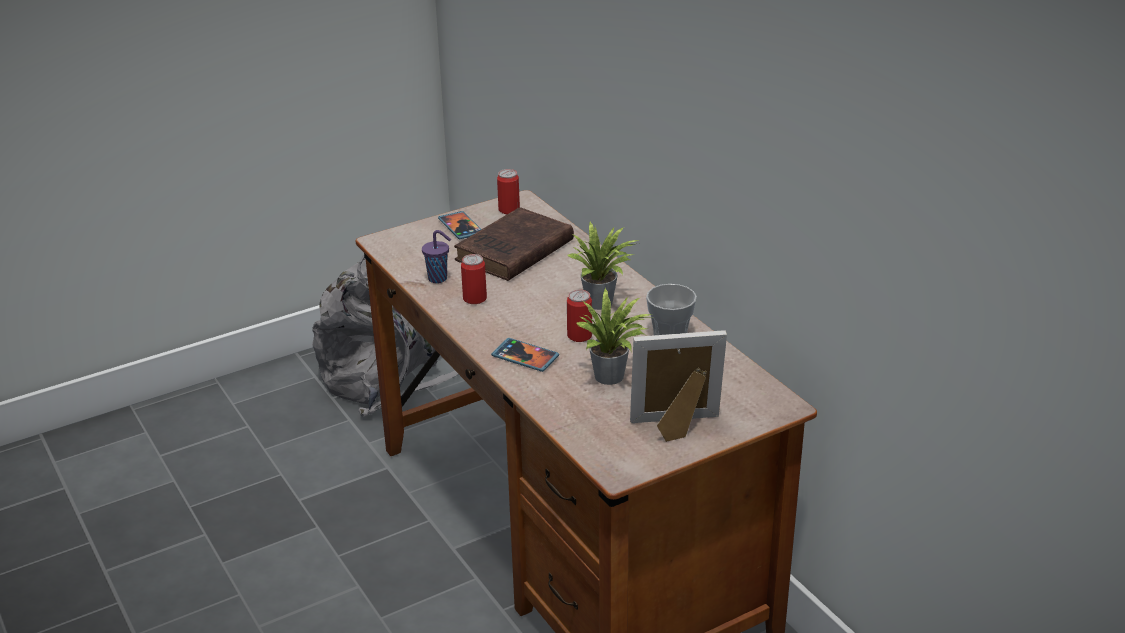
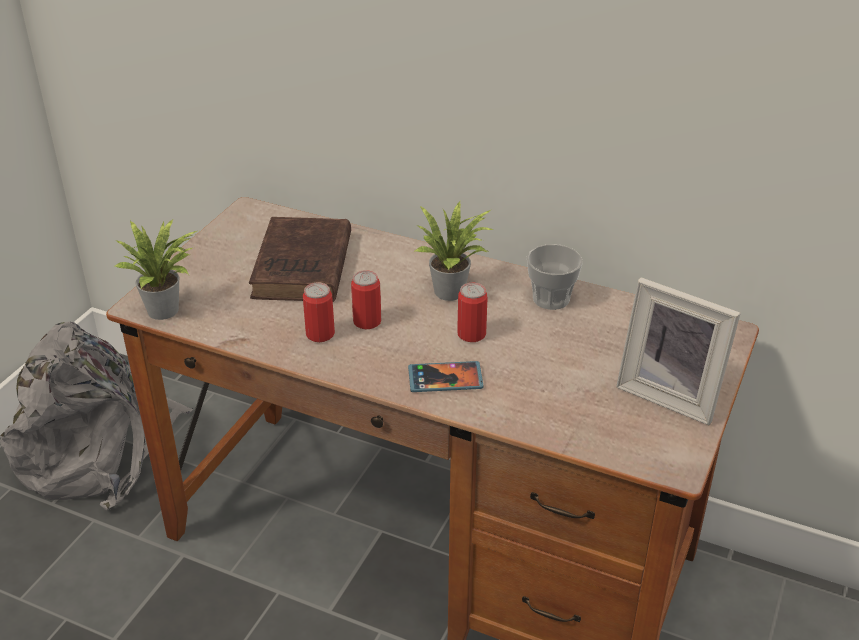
camera: 35 degrees left, 5 degrees up
purple cup [422,230,451,283] -> none
phone [438,211,482,239] -> none
can [497,169,520,214] -> can moved to [351,270,381,329]
potted plant [576,288,652,385] -> potted plant moved to [115,219,197,320]
picture frame [630,330,727,442] -> picture frame turned 105 degrees counterclockwise [616,277,741,425]

